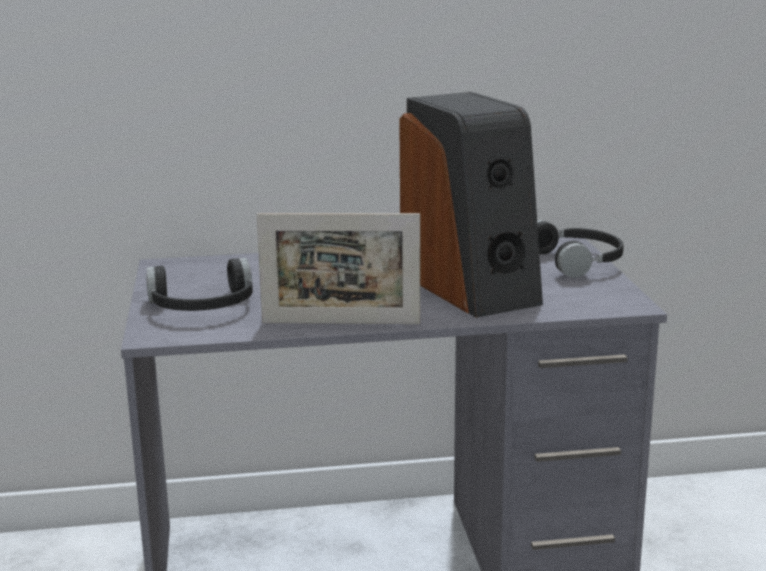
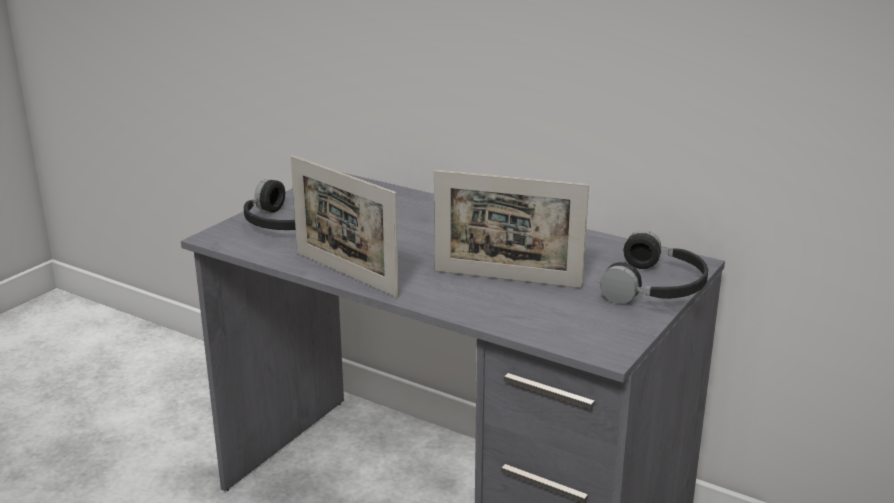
camera: 40 degrees right, 5 degrees up
speaker [399,92,543,318] -> picture frame [434,170,589,288]

